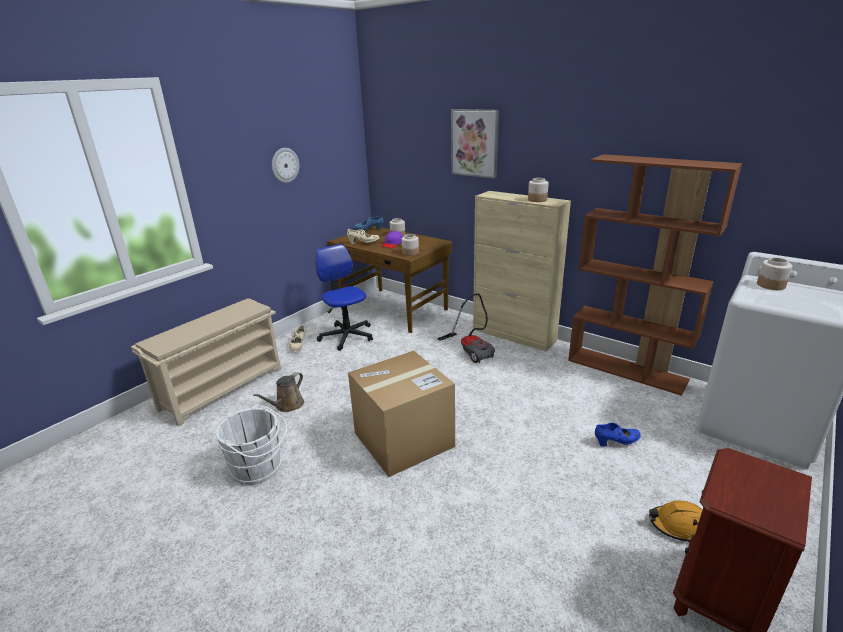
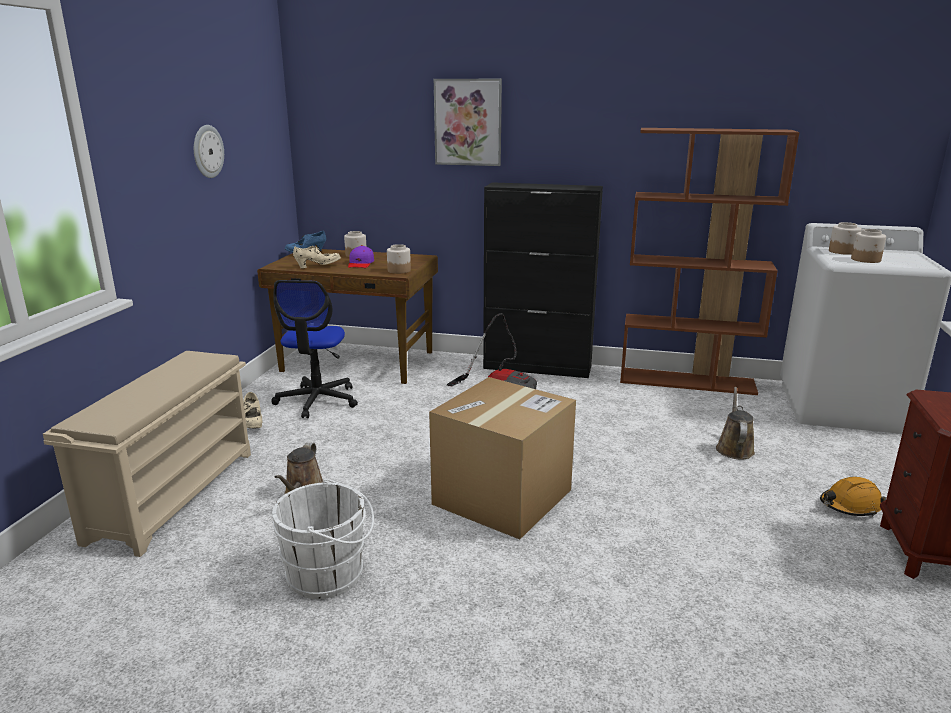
camera: 25 degrees left, 5 degrees down
office chair [316,244,373,351] -> office chair turned 120 degrees counterclockwise [271,280,358,418]
beige cabinet [473,191,571,352] -> black cabinet [483,182,603,378]
jar [528,178,549,202] -> jar moved to [851,229,886,263]
blue shoe [595,423,641,447] -> brown watering can [716,387,755,459]

